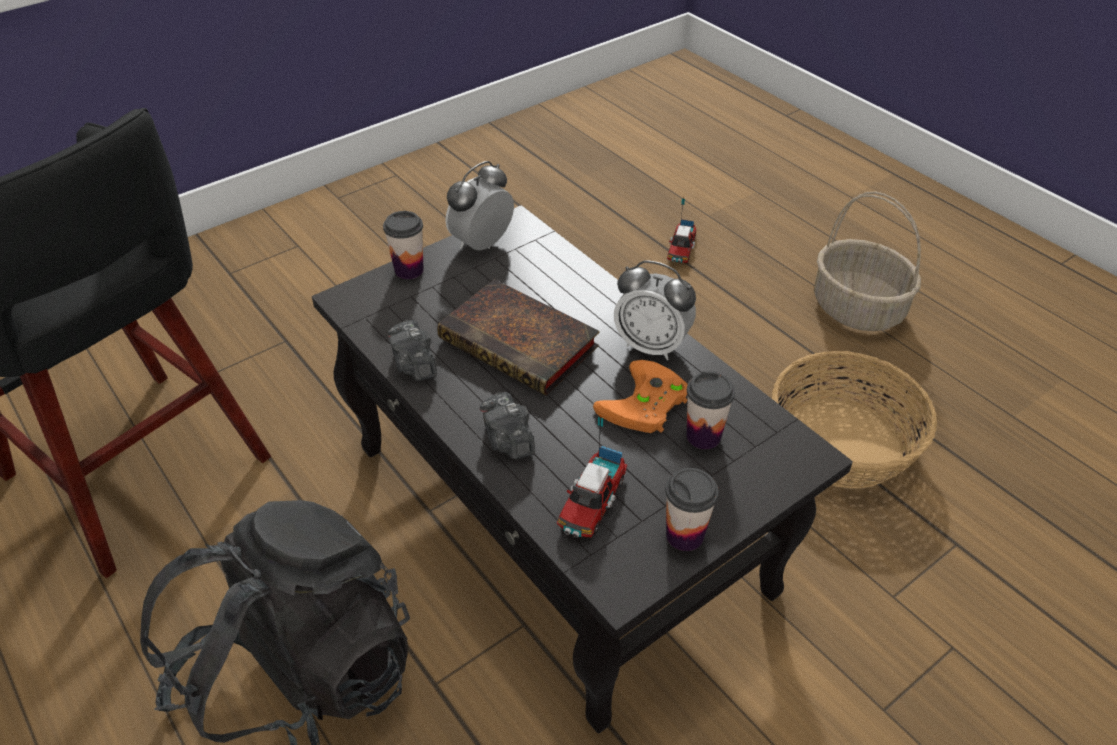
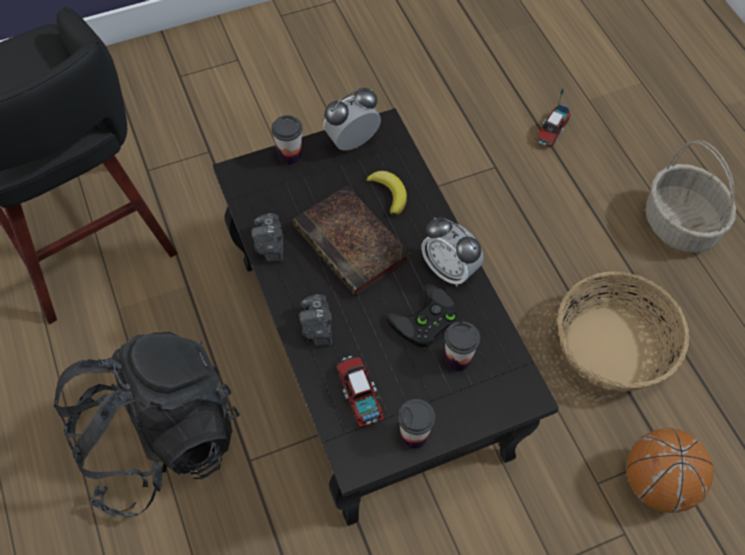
camera: 15 degrees right, 15 degrees up
toy truck [557,415,627,538] -> toy truck turned 120 degrees clockwise [336,356,384,427]
orange game controller [593,360,688,433] -> black game controller [386,284,460,349]
none -> banana [366,171,407,215]
none -> basketball [626,428,714,513]

